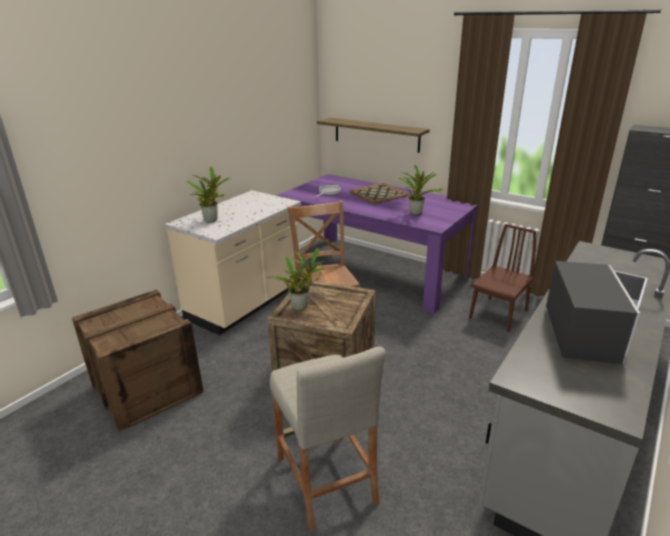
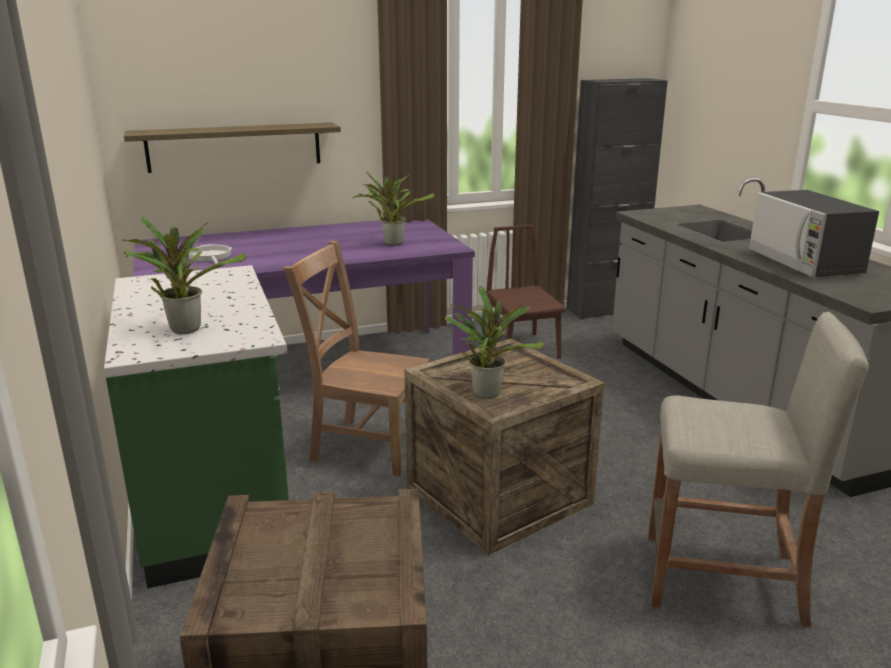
camera: 55 degrees left, 5 degrees down
beige counter [165,190,301,335] -> green counter [104,265,289,589]
tray [349,183,409,204] -> none
microwave [546,261,641,364] -> microwave turned 150 degrees counterclockwise [748,190,879,277]

